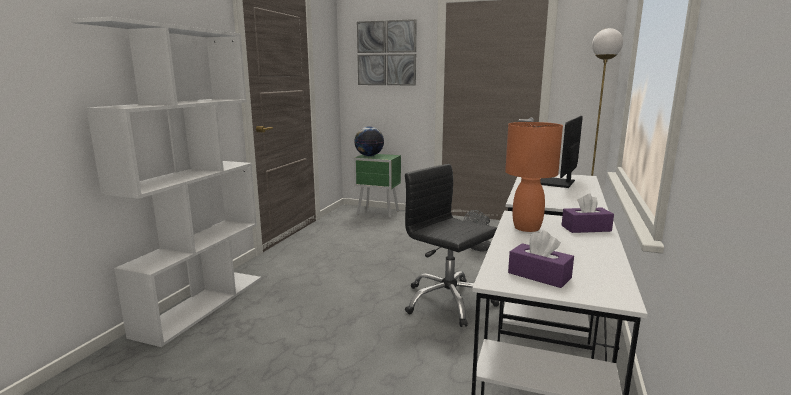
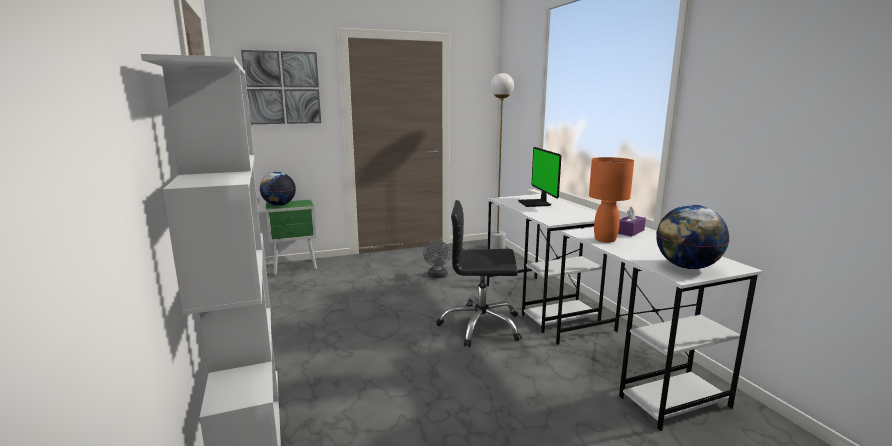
camera: 40 degrees left, 0 degrees up
purple tissue box [508,231,574,288] -> globe [656,205,729,269]

